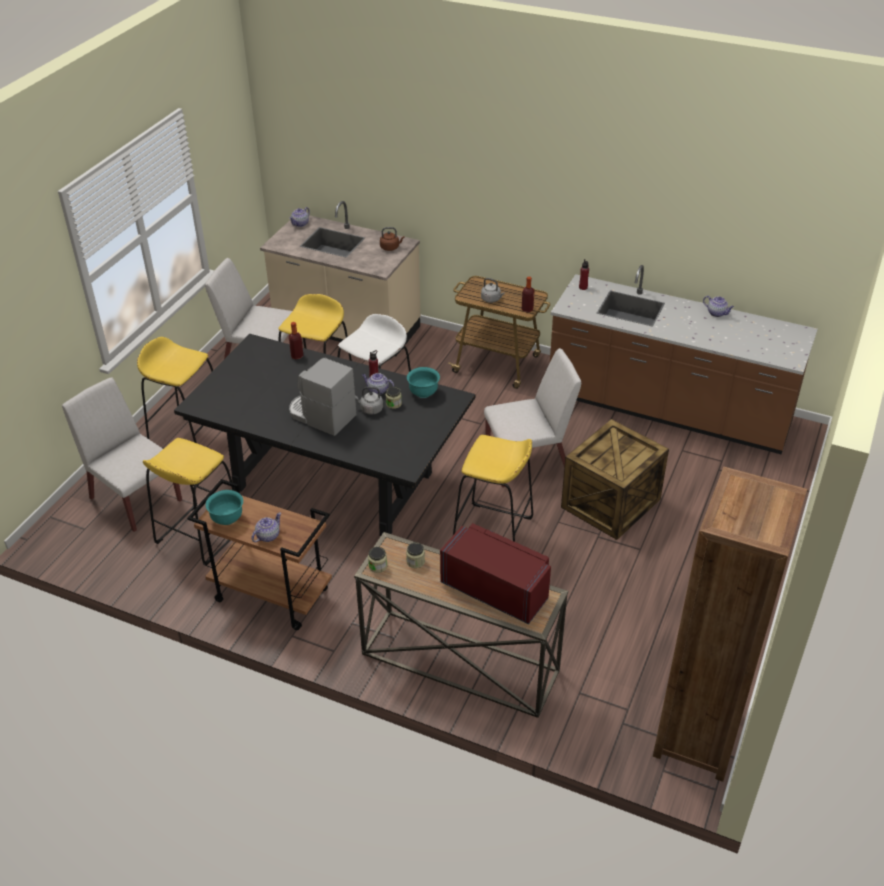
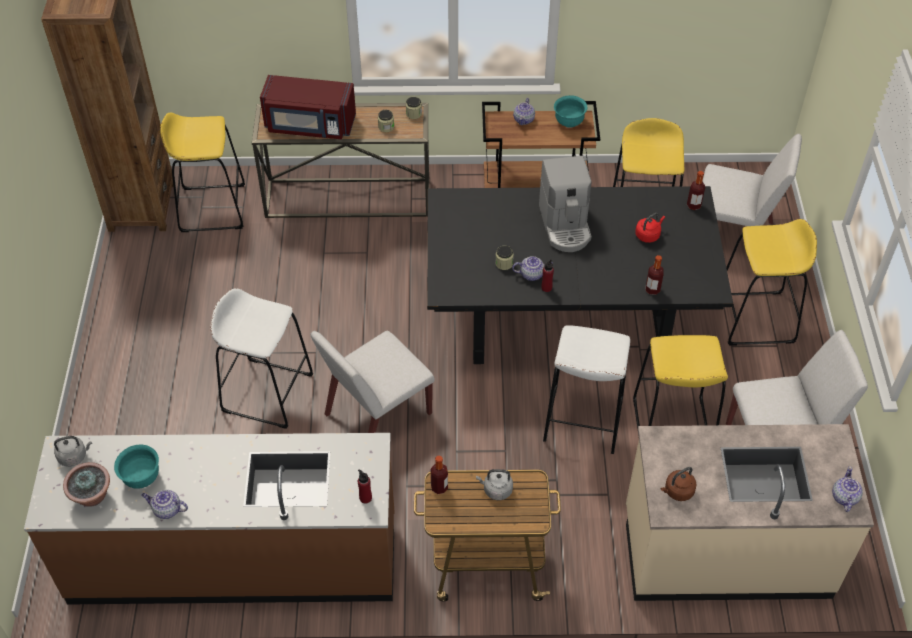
camera: 155 degrees right, 10 degrees up
coffee machine [289,358,356,436] -> coffee machine turned 75 degrees clockwise [539,156,592,252]
grey kettle [355,387,383,415] -> grey kettle moved to [54,436,92,467]
turquoise bowl [407,367,440,398] -> turquoise bowl moved to [114,445,159,489]
yellow stool [453,435,533,542] -> yellow stool moved to [160,113,245,232]
crate [561,419,669,540] -> white stool [211,288,313,429]
none -> potted plant [63,462,110,507]
none -> red kettle [635,213,665,243]
none -> bottle [687,171,705,210]

